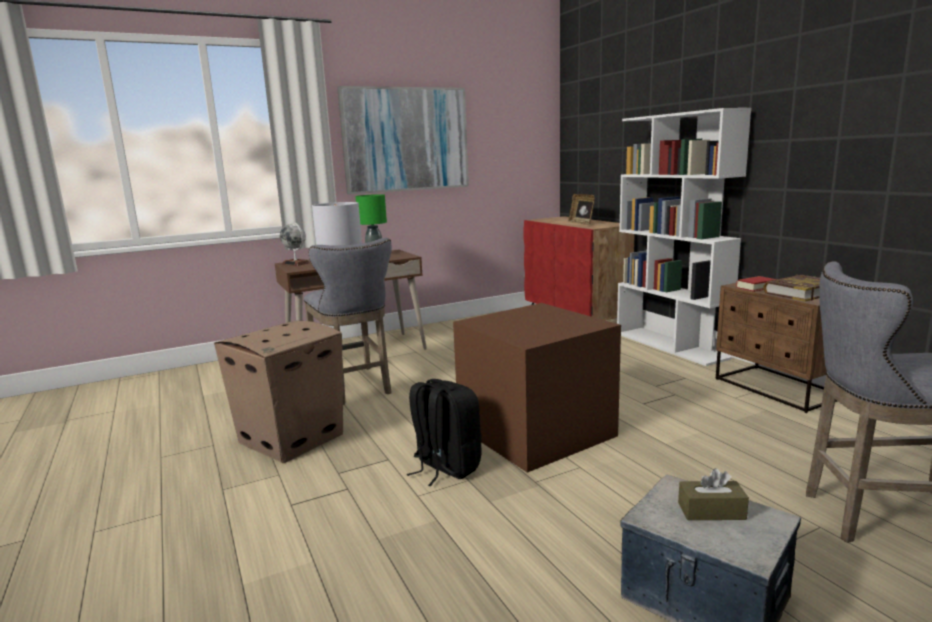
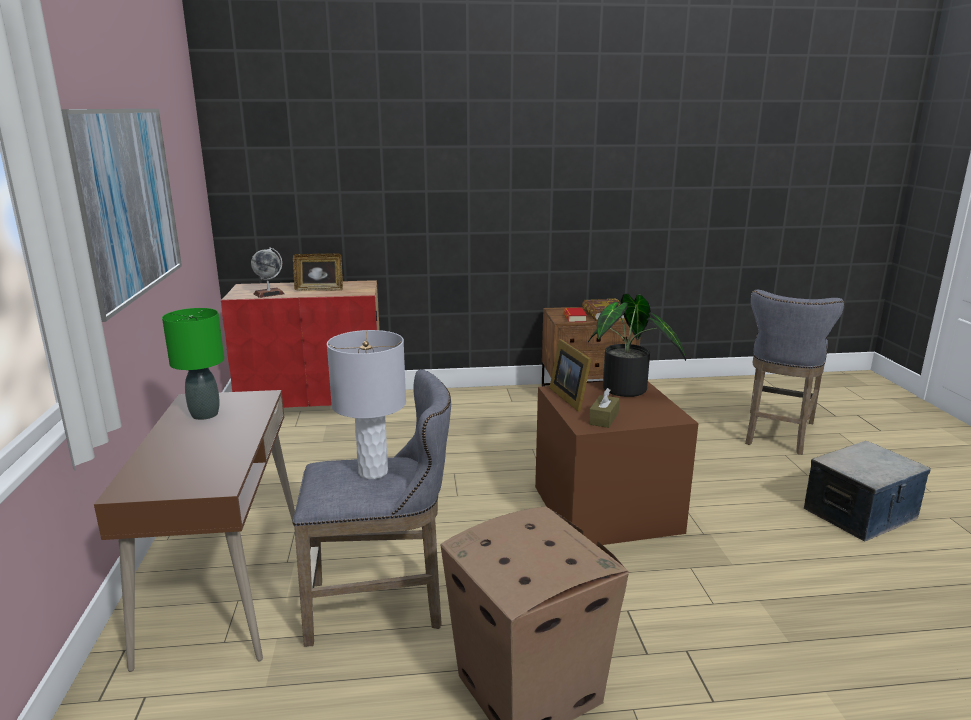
camera: 70 degrees left, 5 degrees up
globe [280,222,309,266] -> globe moved to [251,248,285,298]
black backpack [407,379,482,487] -> none
white bookcase [617,108,751,366] -> none
brown tissue box [678,468,749,520] -> brown tissue box moved to [589,388,620,428]
none -> picture frame [549,339,592,412]
none -> potted plant [588,293,686,397]

